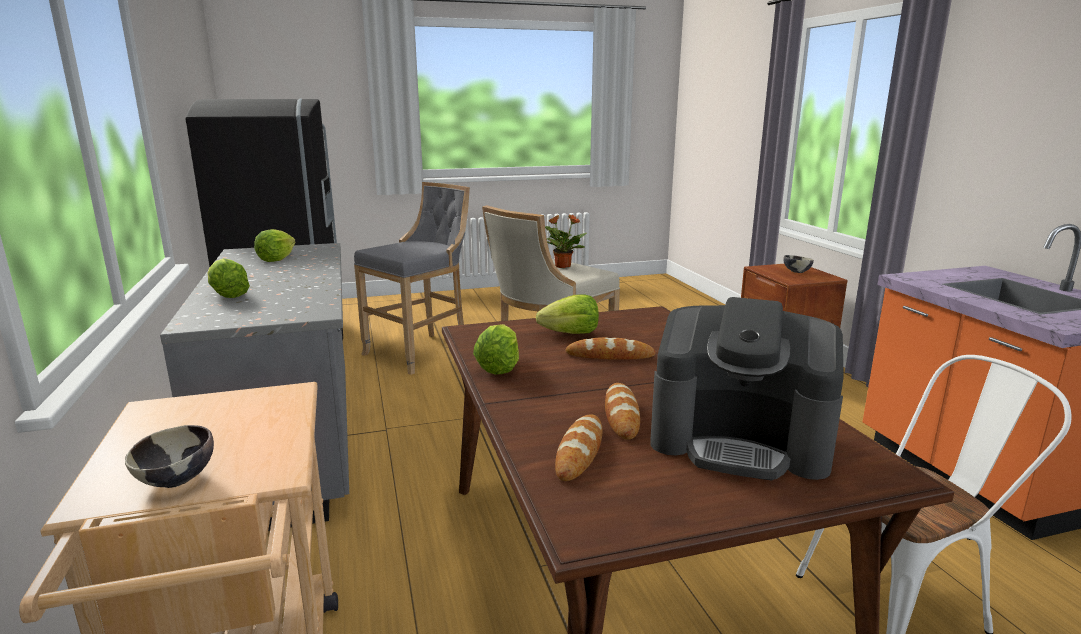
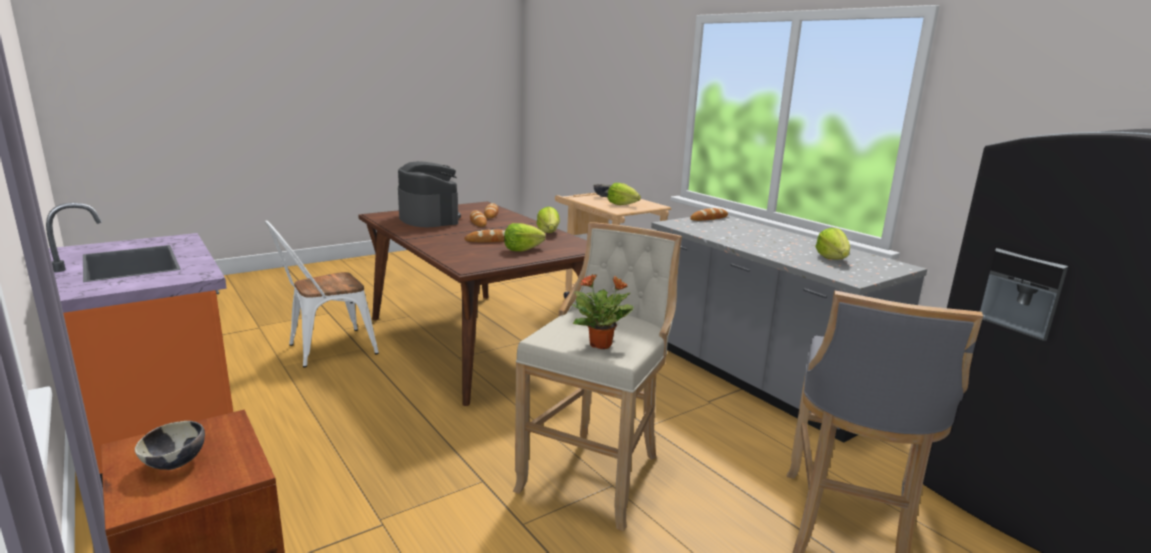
camera: 160 degrees right, 0 degrees up
lettuce [207,258,250,298] -> lettuce moved to [607,183,641,205]
coffee machine [650,297,844,481] -> coffee machine turned 60 degrees clockwise [398,161,461,227]
none -> bread [690,208,728,221]

